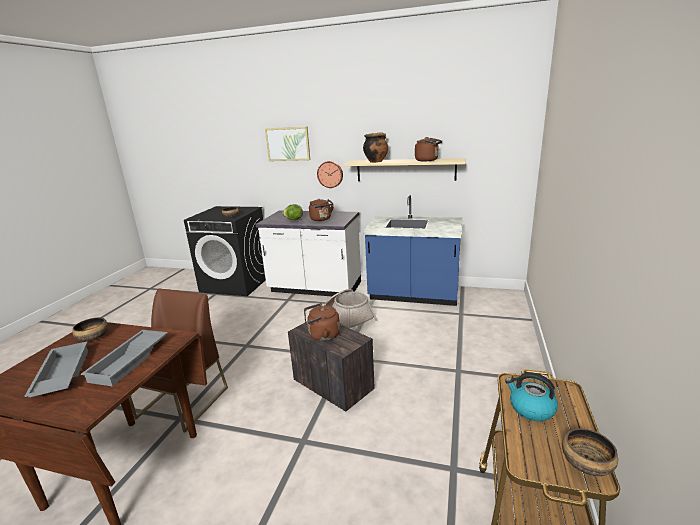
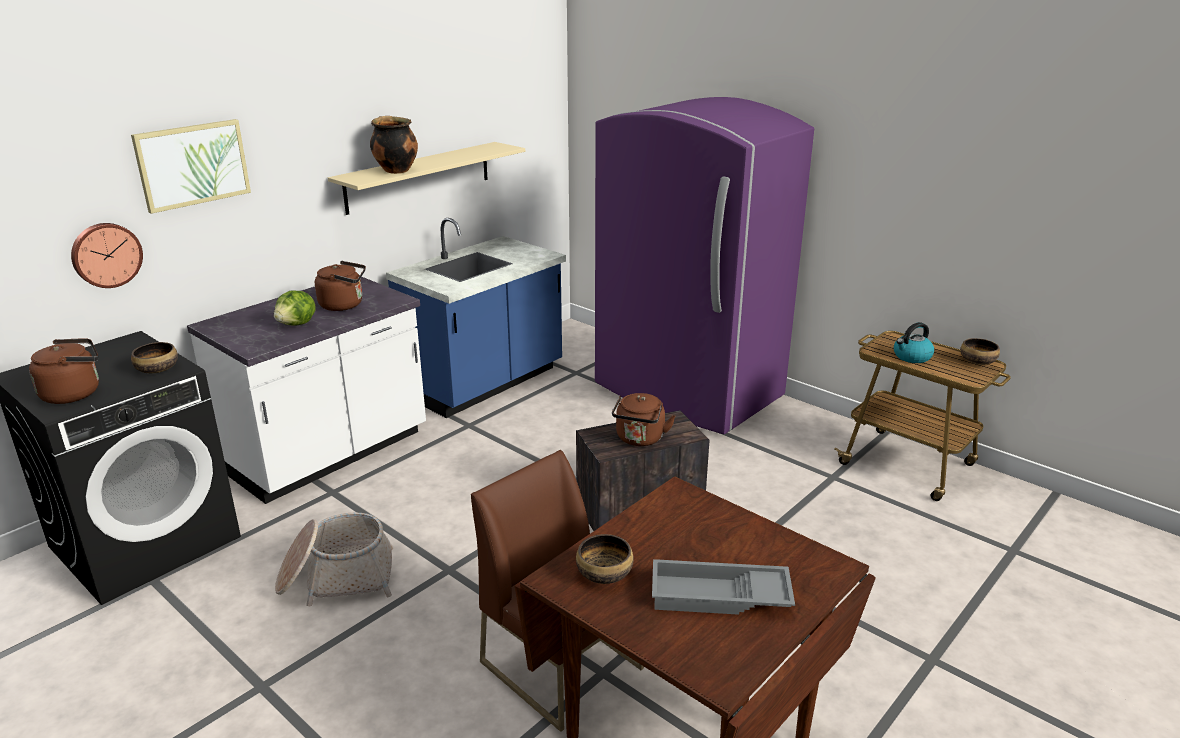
camera: 65 degrees left, 5 degrees up
grey tray [81,330,168,387] -> none
wall clock [317,161,343,188] -> wall clock moved to [71,223,143,288]
basket [324,289,377,329] -> basket moved to [275,513,393,606]
brown kettle [415,137,442,161] -> brown kettle moved to [29,338,99,404]
none -> purple fridge [595,97,814,434]

